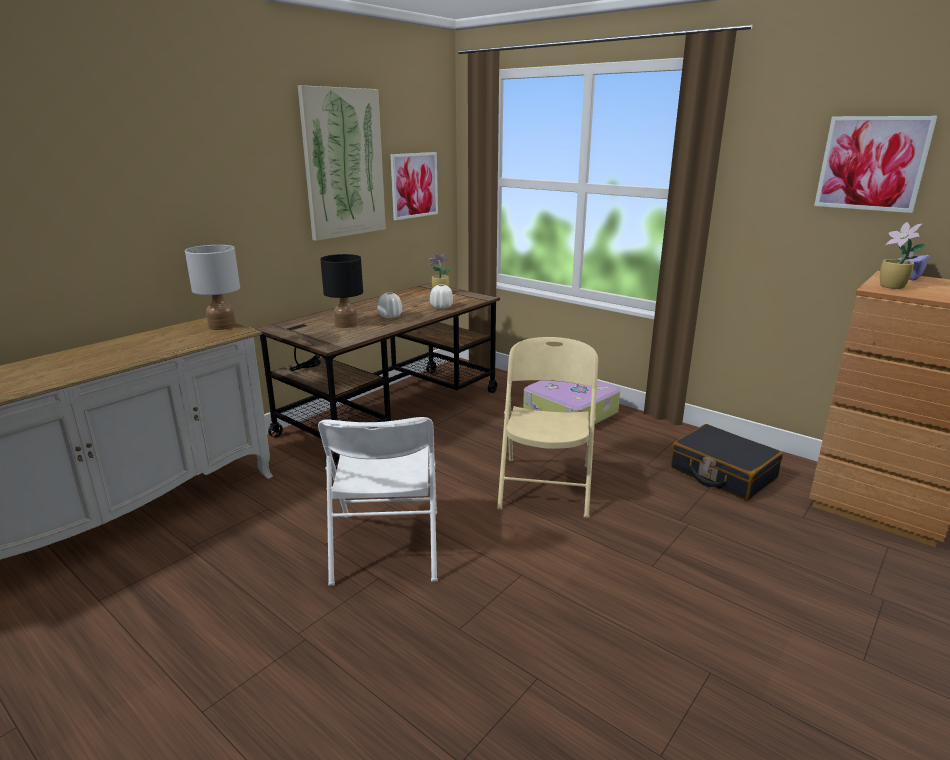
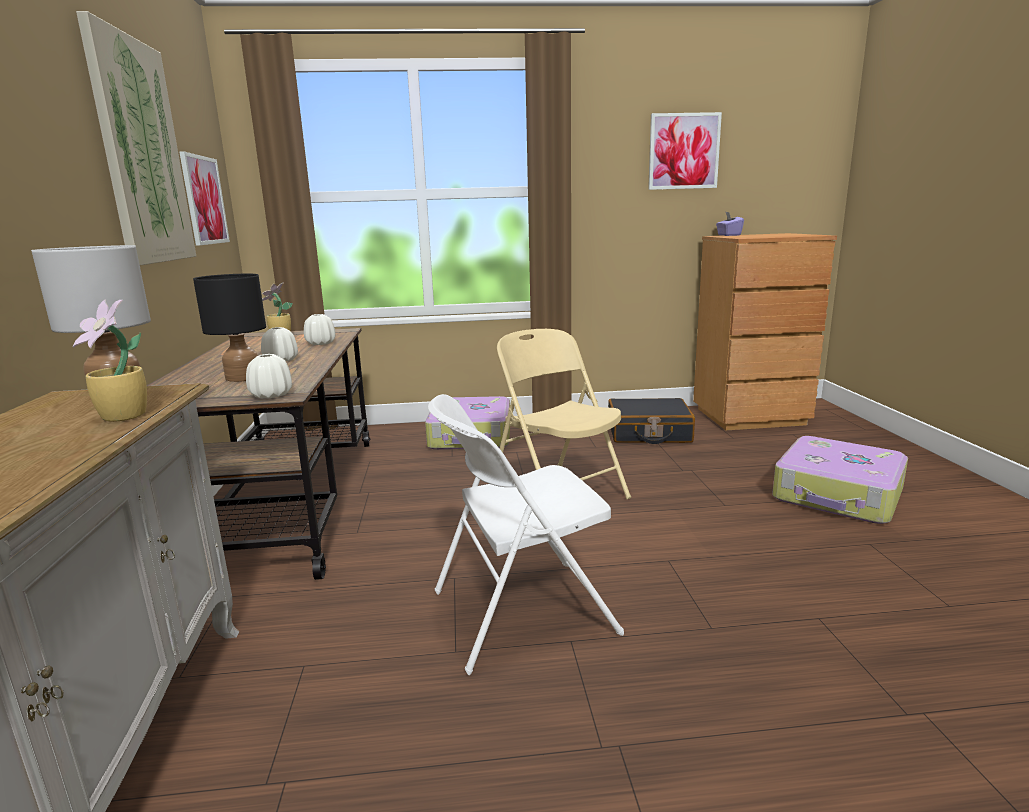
camera: 45 degrees left, 5 degrees down
white chair [318,417,438,586] -> white chair turned 120 degrees clockwise [428,394,624,675]
potted plant [880,222,926,289] -> potted plant moved to [73,300,147,422]
none -> white vase [246,354,292,398]
none -> suitcase [772,436,908,524]

